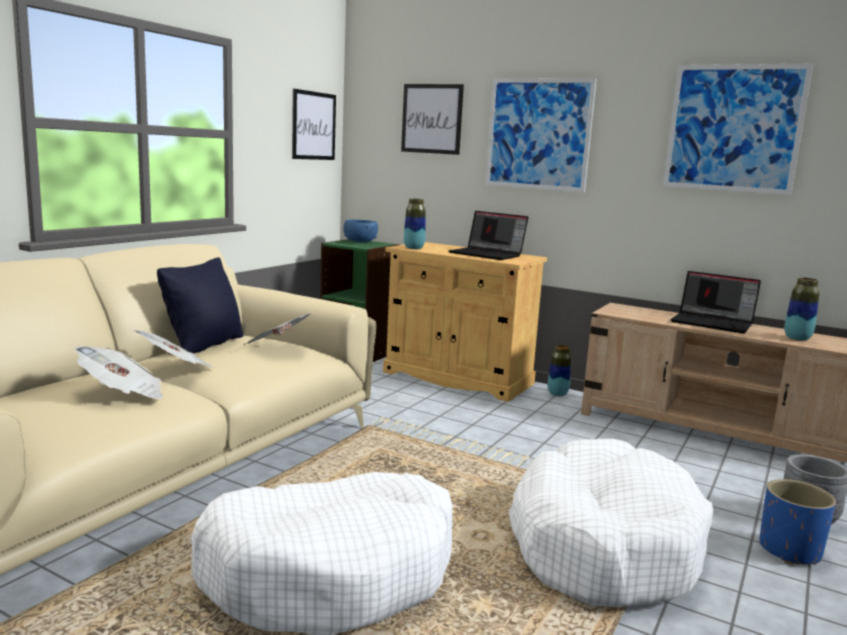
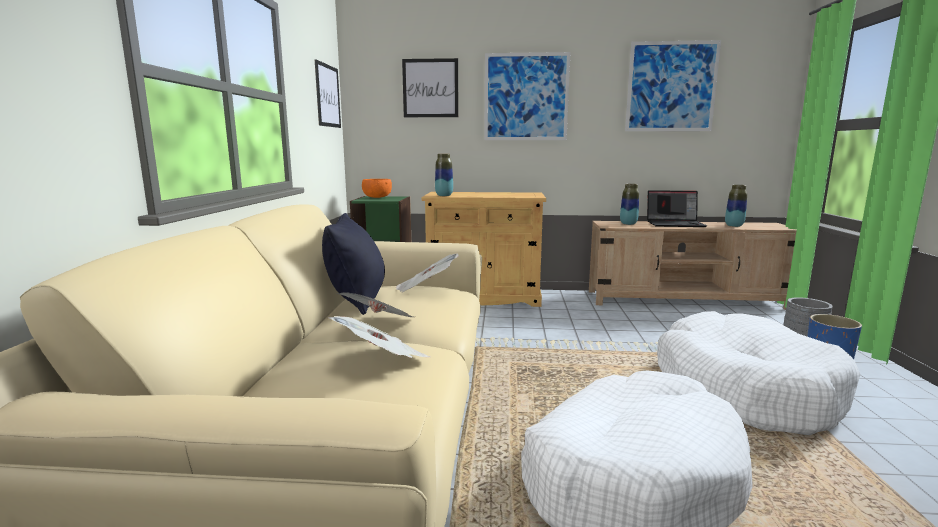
camera: 25 degrees left, 0 degrees up
blue bowl [343,220,378,242] -> orange bowl [362,179,392,198]
laptop [448,211,528,260] -> none
vase [548,345,571,397] -> vase moved to [620,184,639,225]

